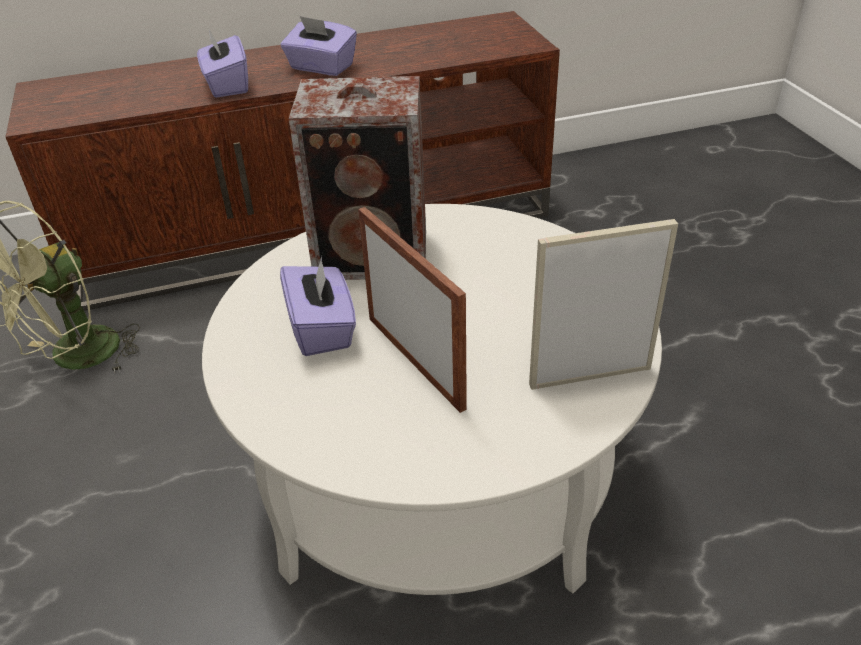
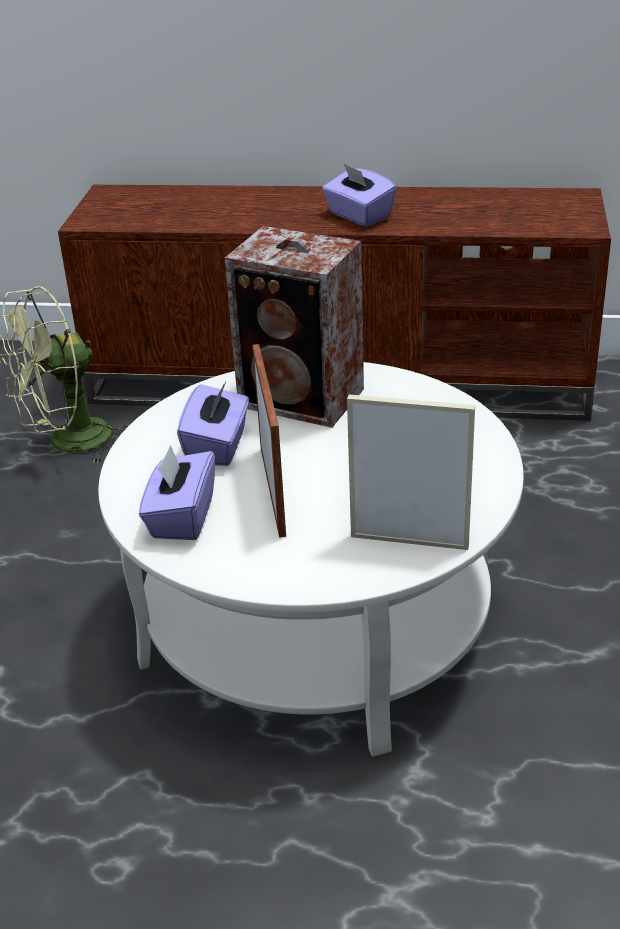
camera: 25 degrees right, 5 degrees down
purple tissue box [197,29,248,98] -> purple tissue box moved to [139,445,215,540]

